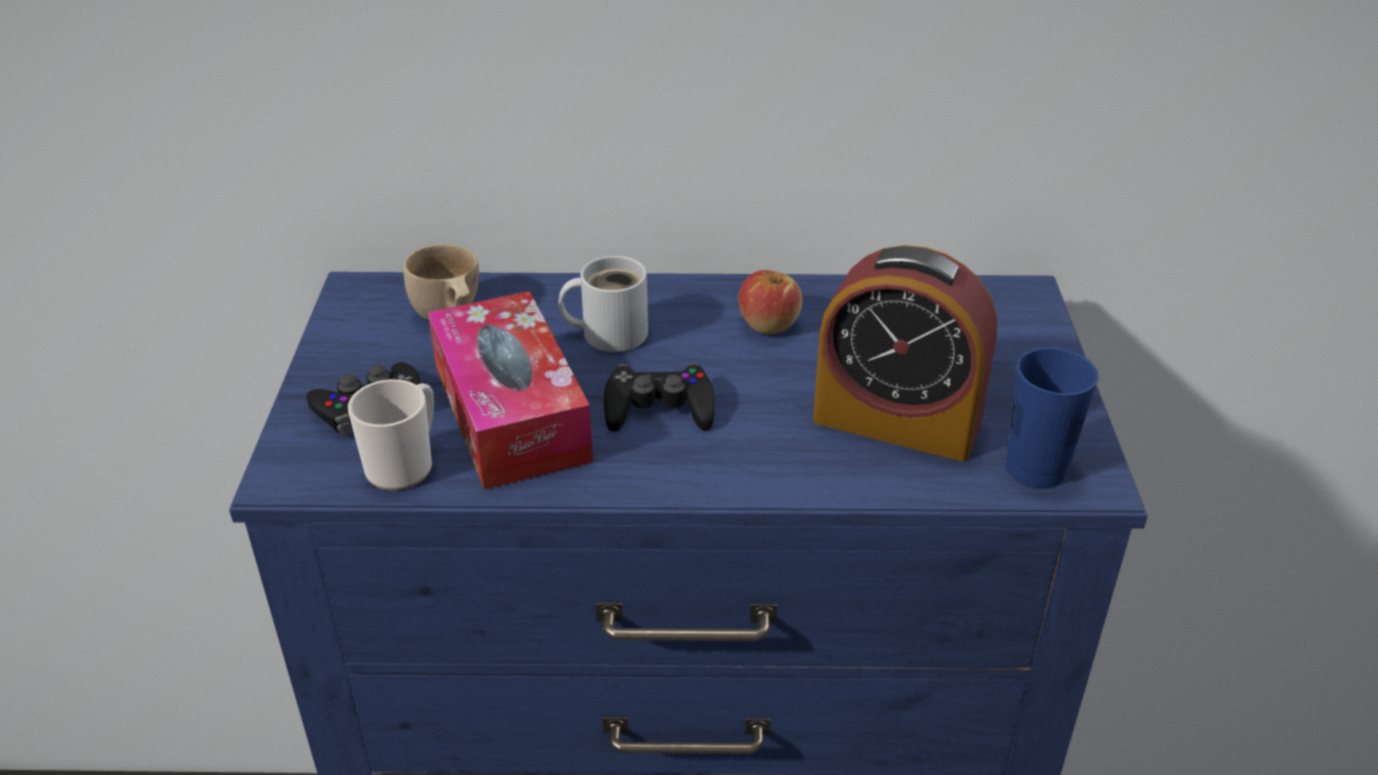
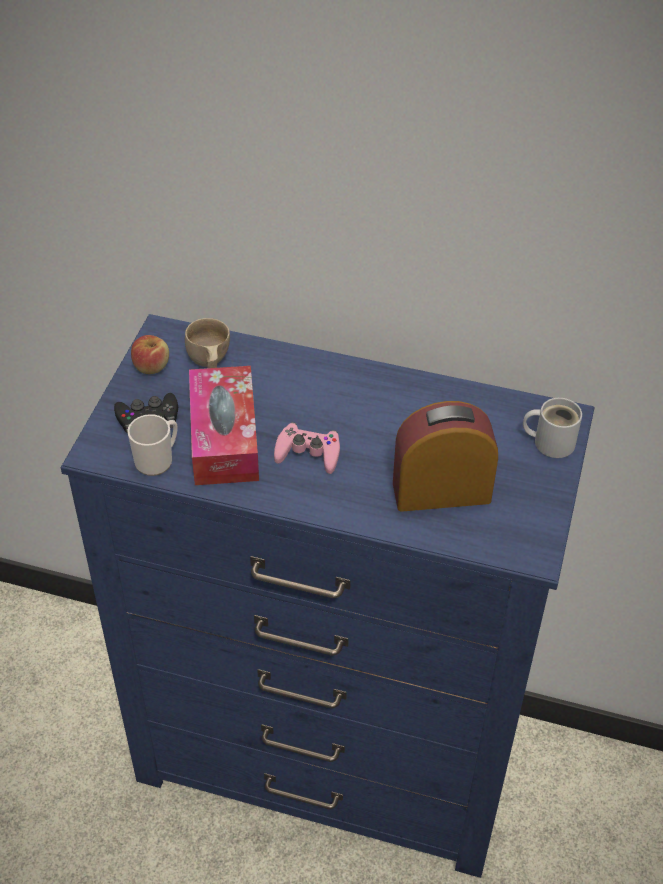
camera: 15 degrees right, 10 degrees up
white mug [558,256,648,352] -> white mug moved to [523,398,582,458]
black game controller [604,363,714,432] -> pink game controller [274,422,340,474]
apple [738,270,802,334] -> apple moved to [131,335,169,374]
alarm clock [813,245,997,462] -> alarm clock turned 135 degrees clockwise [393,401,498,512]
blue cup [1005,347,1099,488] -> none

